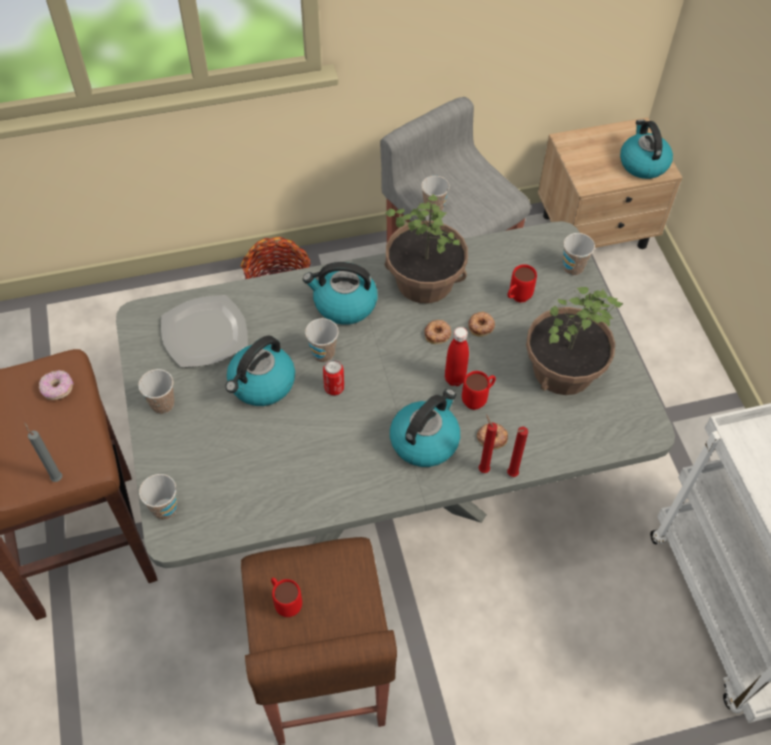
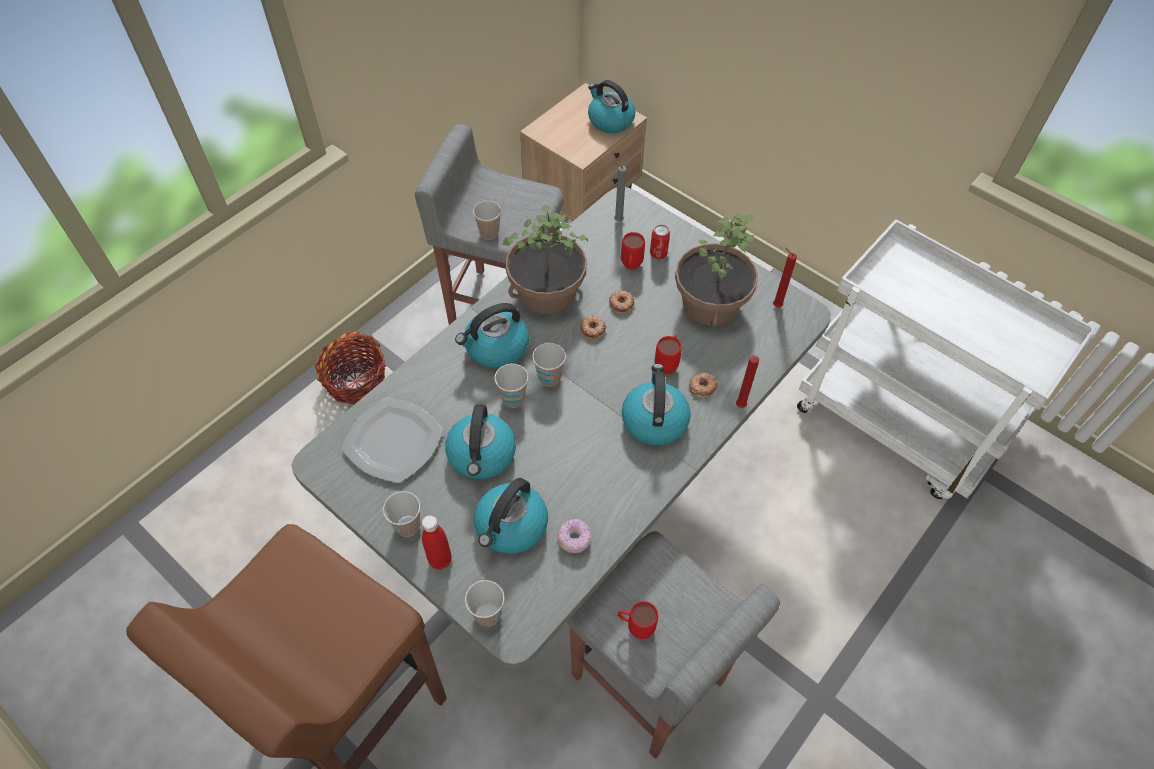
camera: 35 degrees left, 0 degrees up
grey candle [24,422,62,482] -> grey candle moved to [614,161,626,222]
donut [39,370,74,400] -> donut moved to [557,518,592,553]
brown stool [241,537,397,745] -> grey stool [567,531,780,759]
can [323,359,344,395] -> can moved to [650,225,670,259]
red bottle [445,327,469,386] -> red bottle moved to [422,515,452,570]
red candle [479,414,497,473] -> red candle moved to [773,248,797,307]
cup [563,233,595,276] -> cup moved to [532,343,566,386]
none -> kettle [474,478,548,554]

